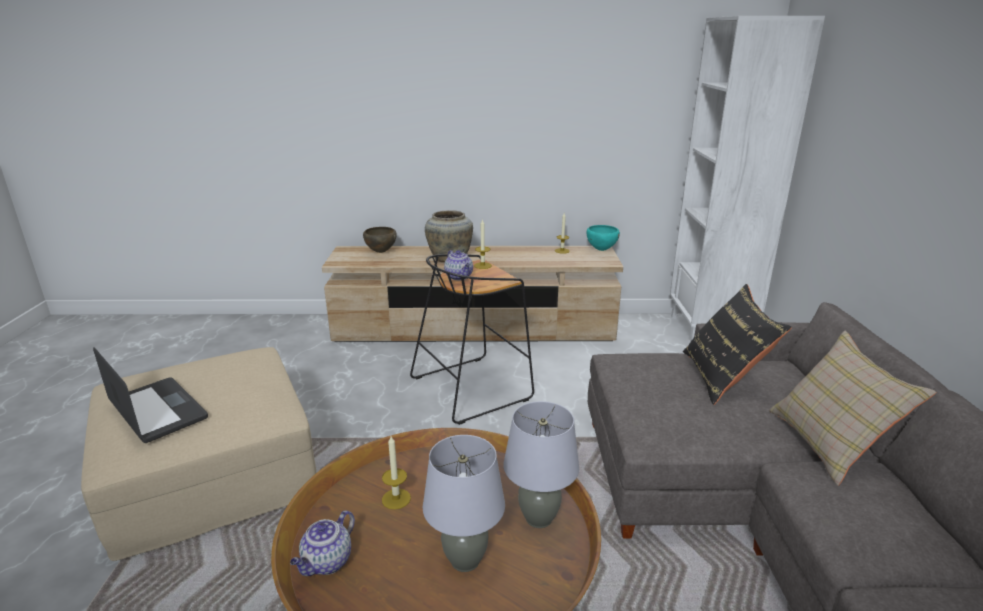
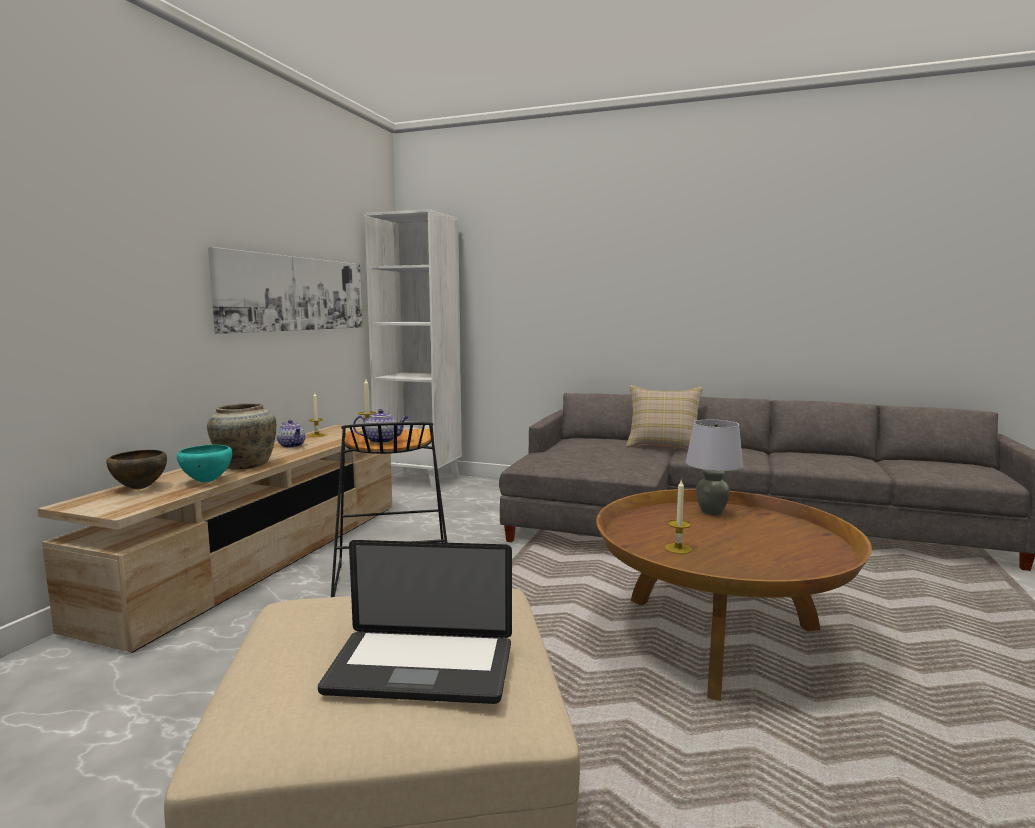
camera: 70 degrees left, 15 degrees down
laptop [93,347,208,443] -> laptop turned 150 degrees counterclockwise [318,540,512,704]
teapot [290,510,355,576] -> teapot moved to [277,420,306,448]
grey table lamp [423,435,505,572] -> none
turquoise bowl [586,225,620,251] -> turquoise bowl moved to [177,445,232,483]
black pillow [683,284,792,405] -> none
none -> picture [208,247,362,334]

